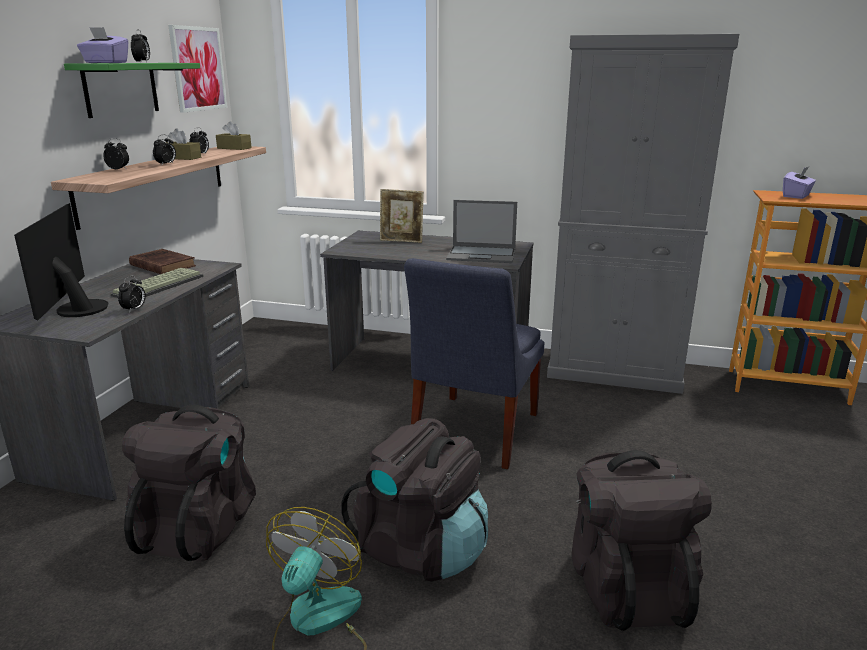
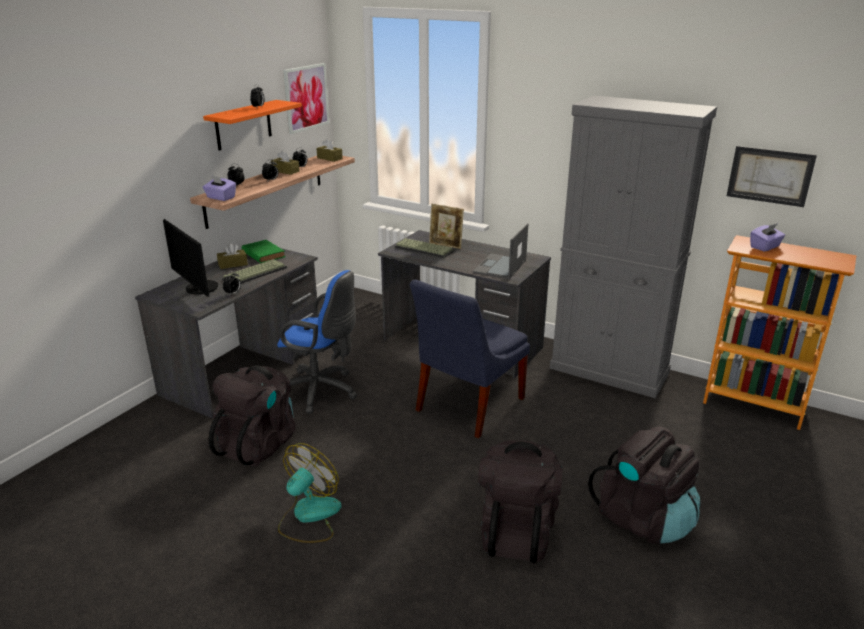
camera: 15 degrees right, 5 degrees up
monitor [14,203,109,321] -> monitor turned 45 degrees counterclockwise [163,219,218,297]
green shelf [64,63,200,118] -> orange shelf [203,100,302,151]
purple tissue box [77,27,128,63] -> purple tissue box moved to [203,175,236,201]
brown book [129,249,196,274] -> green book [242,240,286,263]
black backpack [341,418,488,581] -> black backpack moved to [588,427,700,544]
laptop [446,200,517,263] -> laptop turned 90 degrees clockwise [473,223,528,279]
none -> brown tissue box [217,243,248,269]
none -> blue office chair [277,270,357,414]
none -> keyboard [395,238,454,258]
none -> picture [727,146,817,207]

